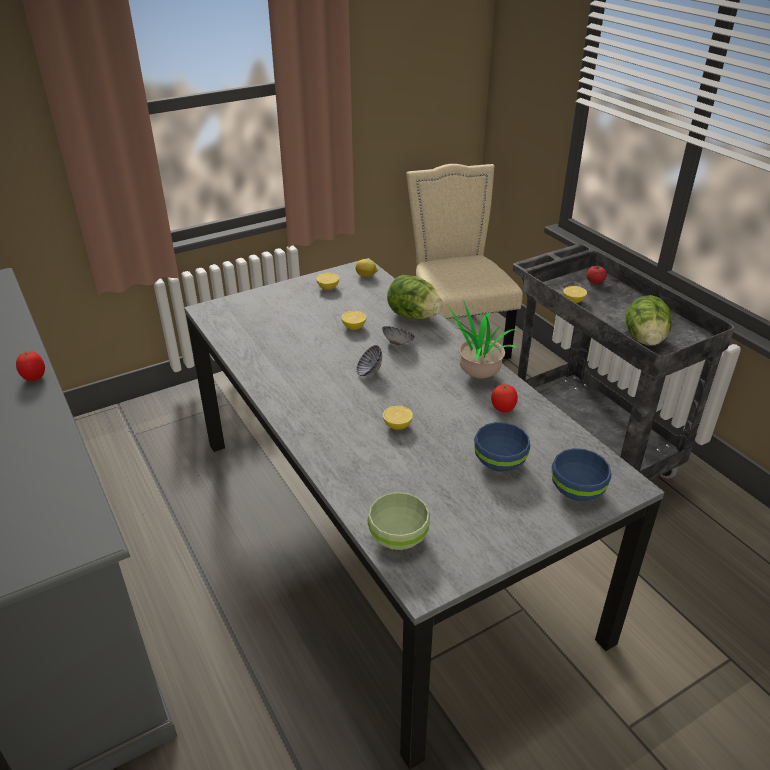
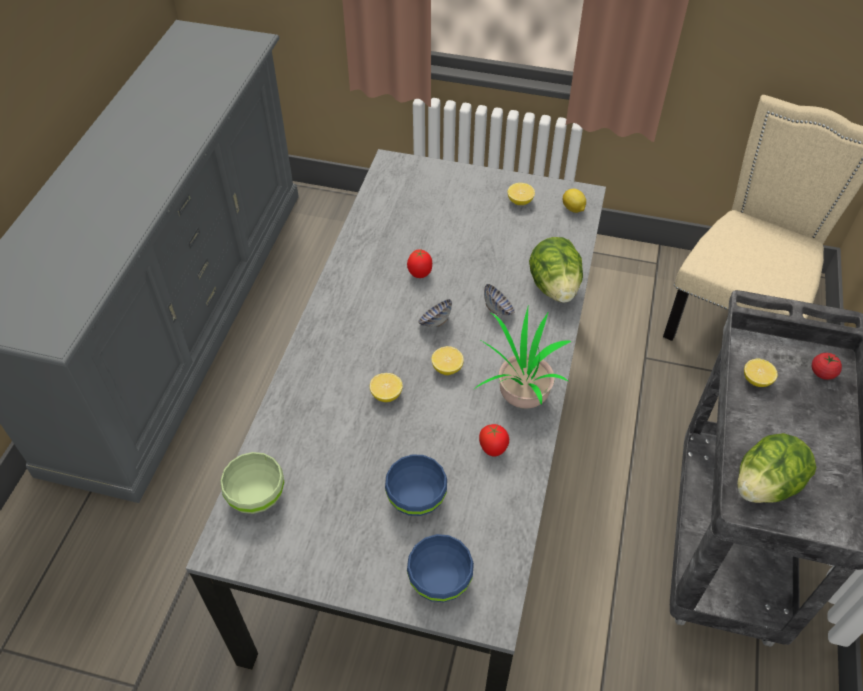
camera: 45 degrees right, 15 degrees up
tomato [16,351,45,381] -> tomato moved to [407,249,432,278]
lemon [341,311,367,330] -> lemon moved to [432,346,464,375]

